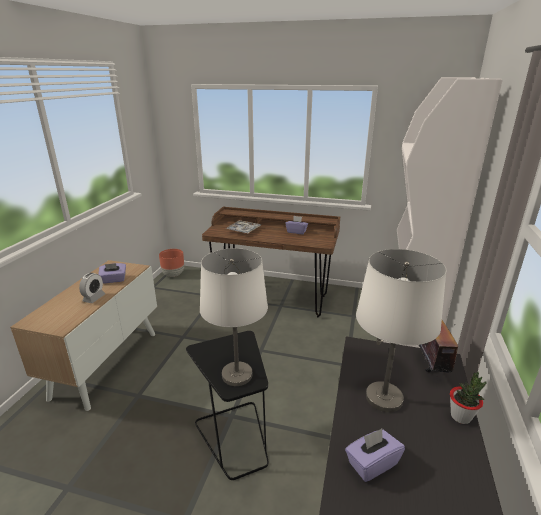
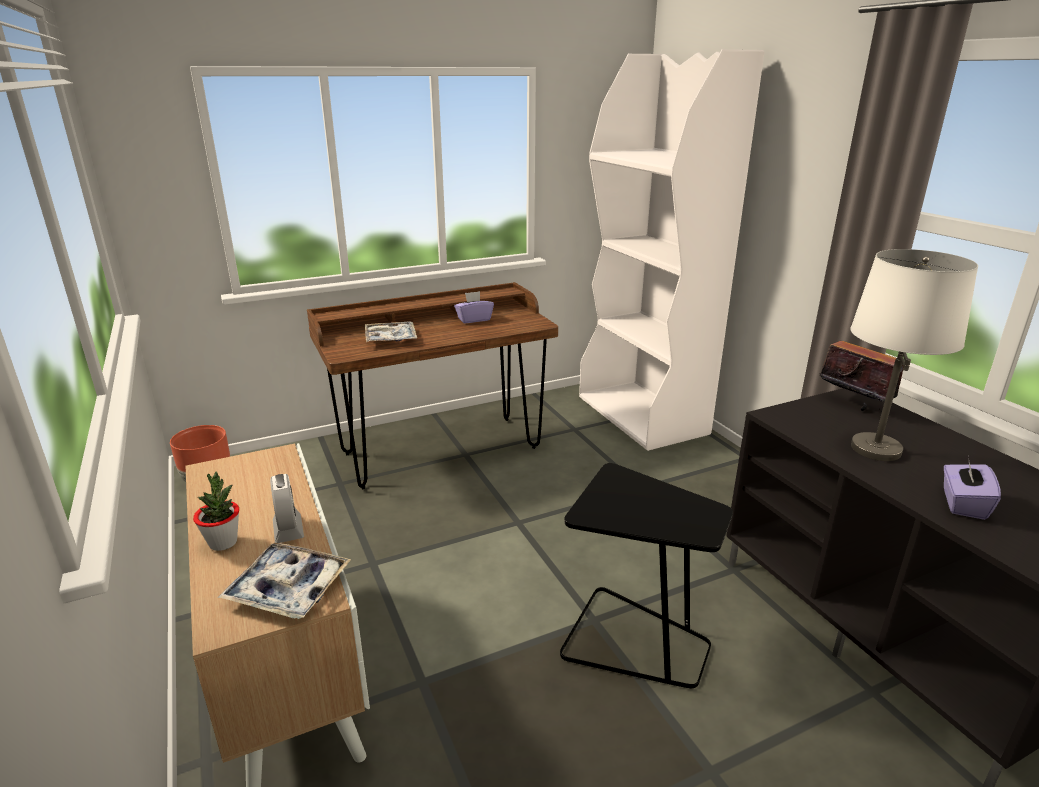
camera: 40 degrees left, 0 degrees up
purple tissue box [99,263,126,283] -> none
white table lamp [200,248,268,386] -> none
potted plant [450,372,487,424] -> potted plant moved to [193,472,239,551]
none -> tray [218,542,351,619]

